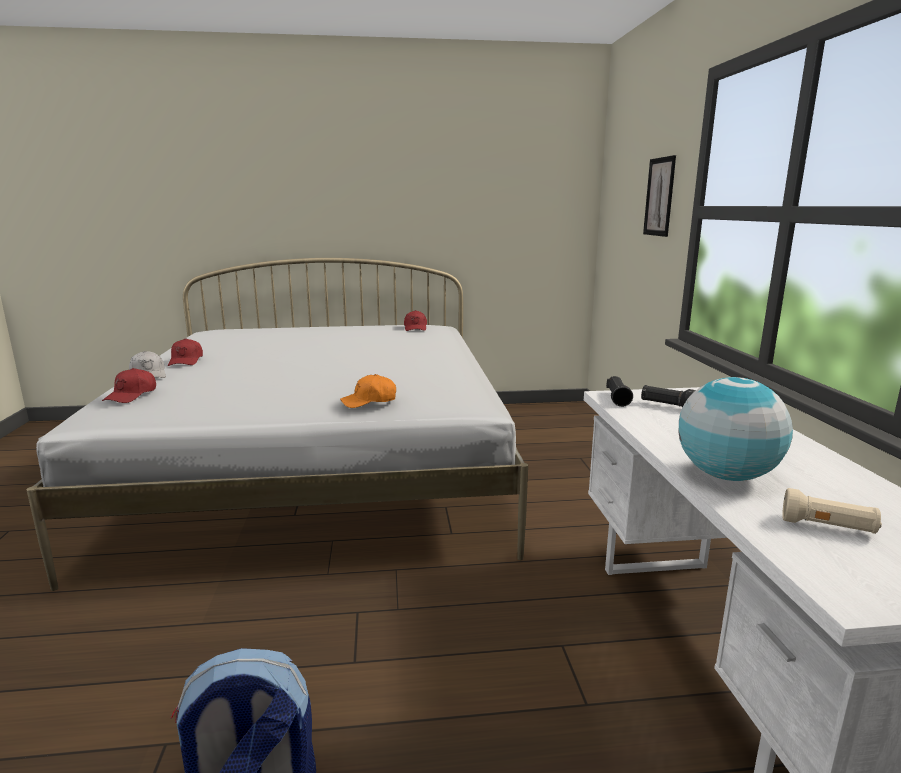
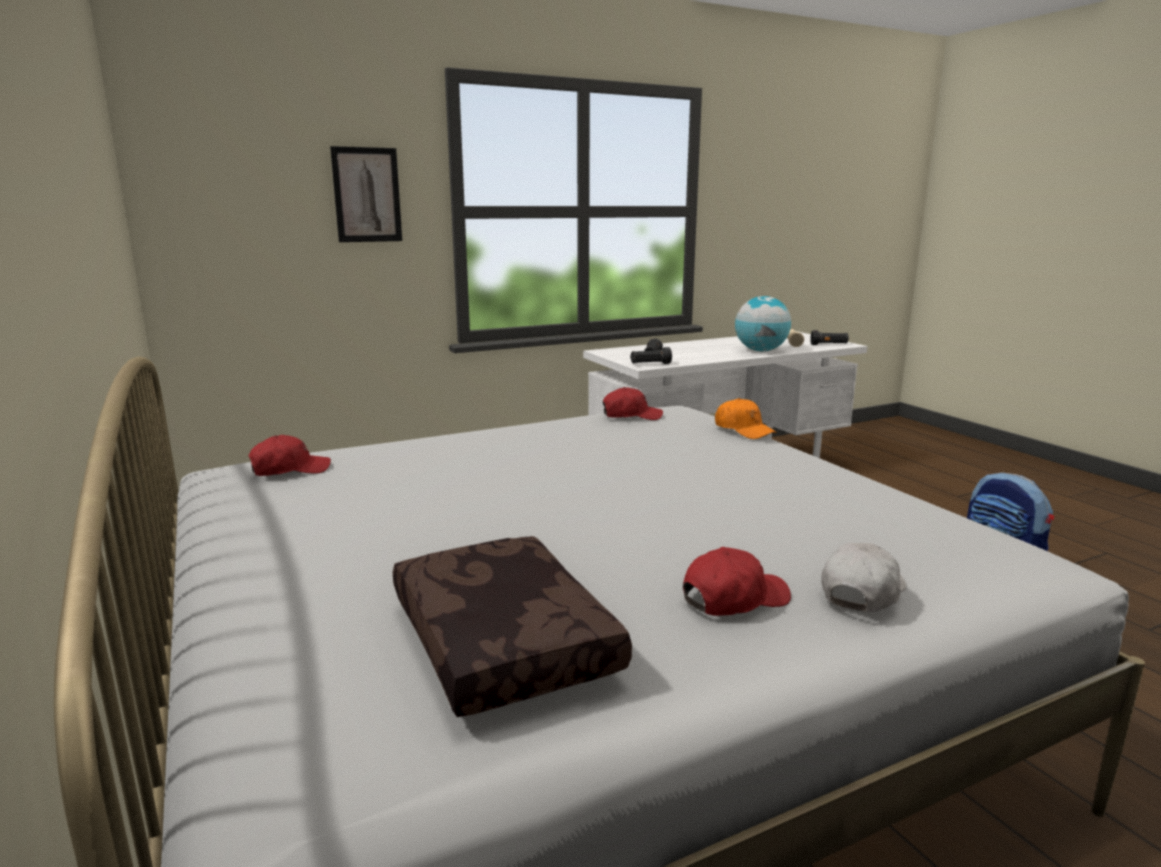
camera: 110 degrees left, 0 degrees up
red cap [102,368,156,403] -> red cap moved to [603,387,663,420]
none -> brown pillow [393,536,632,717]
none -> black flashlight [810,330,849,345]

